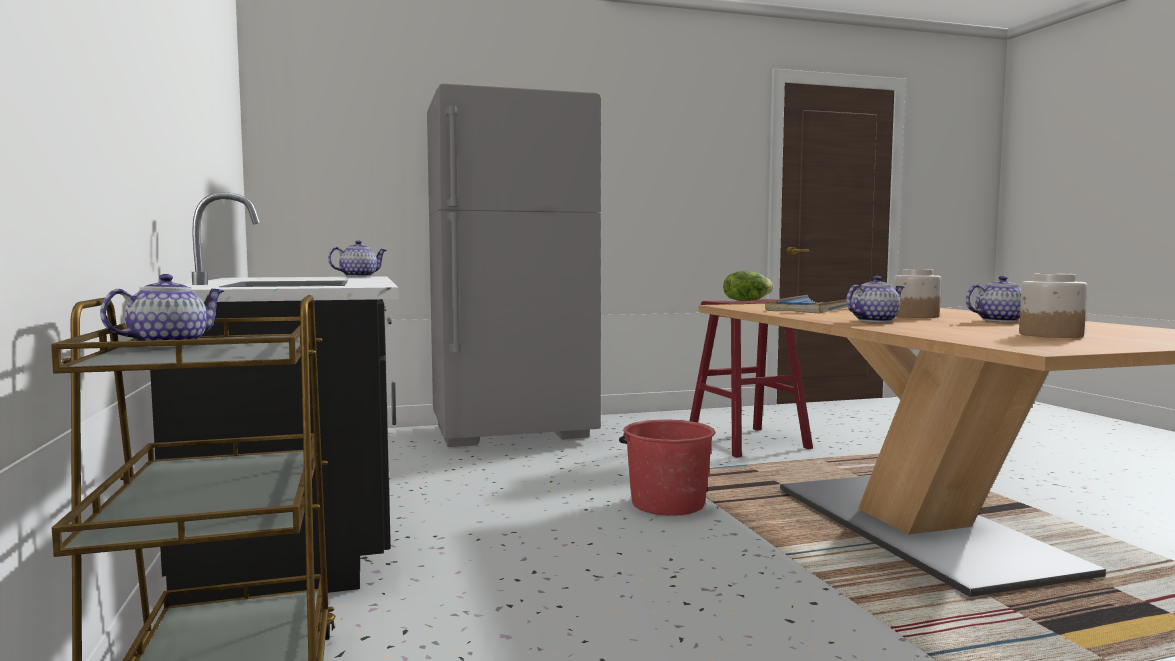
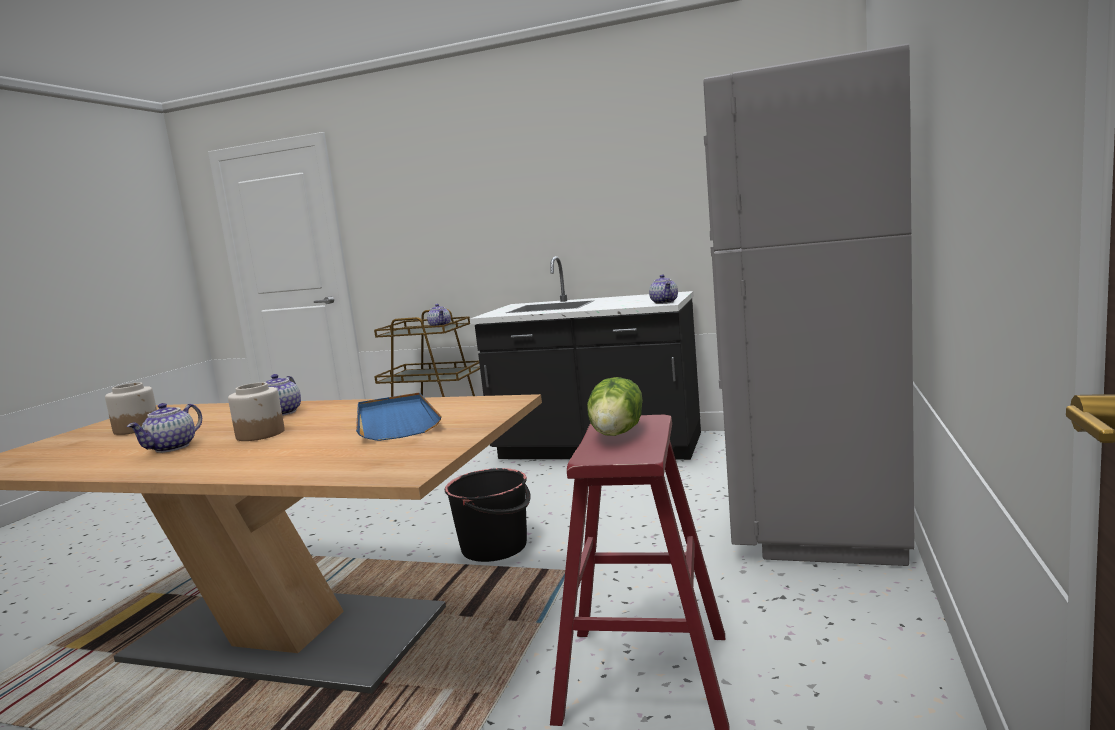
camera: 125 degrees right, 5 degrees up
red bucket [619,420,715,516] -> black bucket [445,468,531,562]

